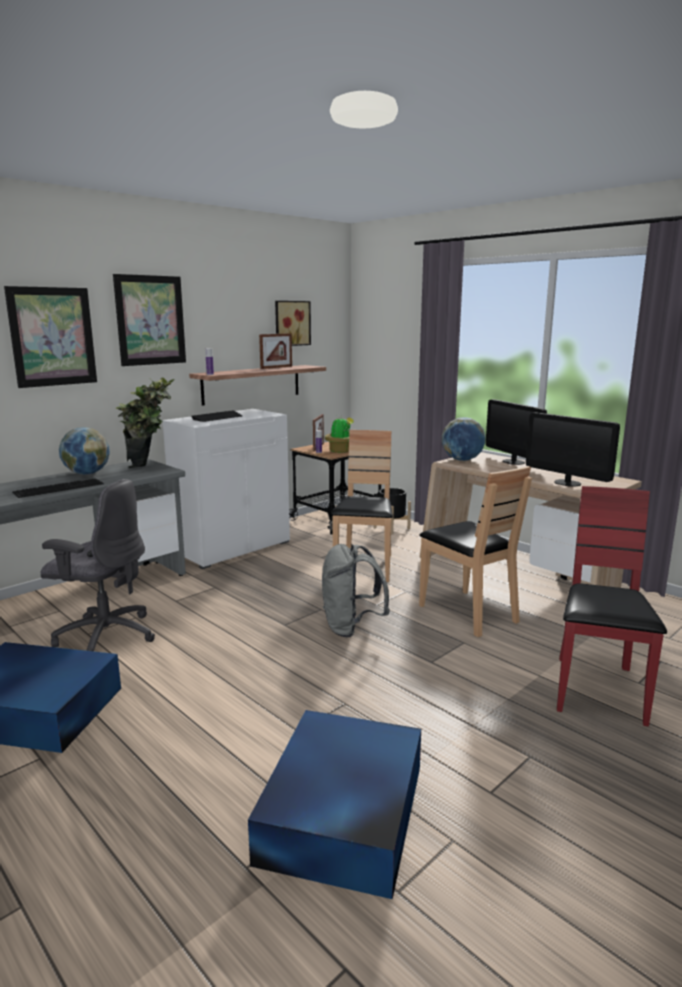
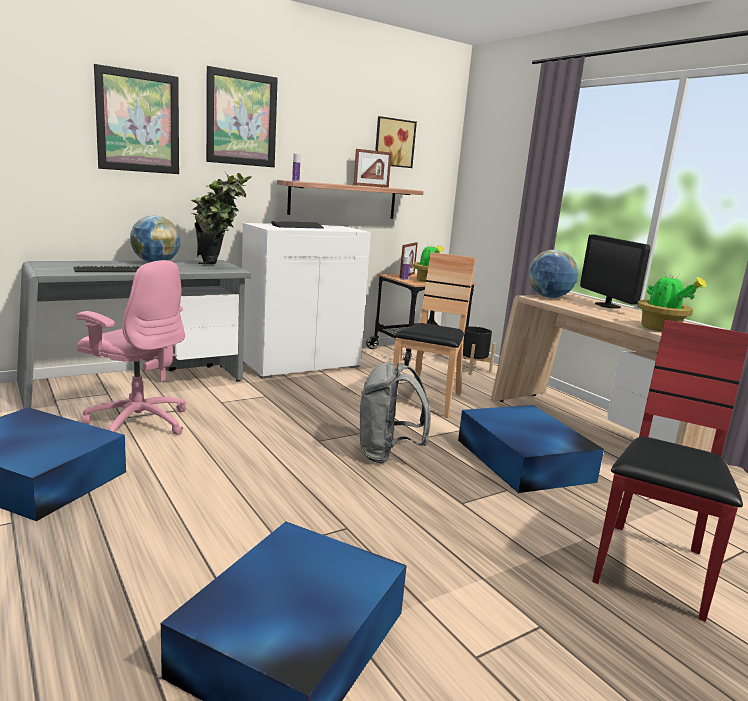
camera: 10 degrees right, 0 degrees up
grey office chair [40,479,155,651] -> pink office chair [76,260,186,435]
brown chair [419,466,532,637] -> blue storage box [458,405,604,493]
monitor [526,412,620,487] -> potted plant [637,273,707,332]

